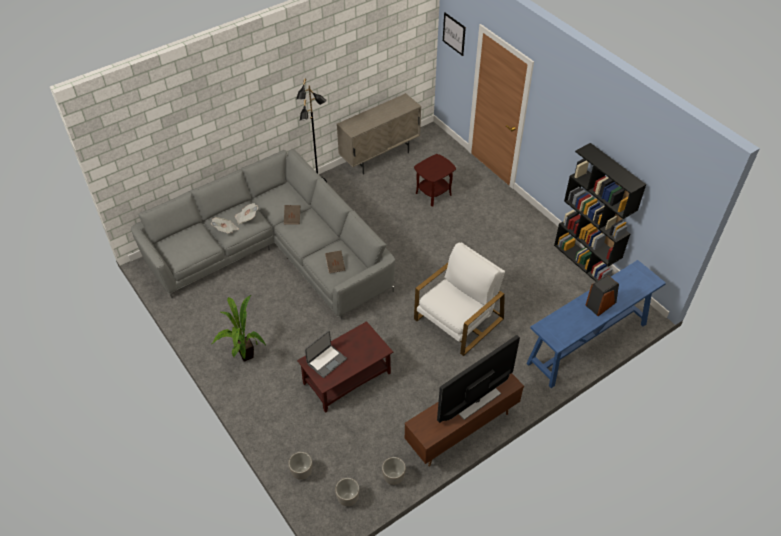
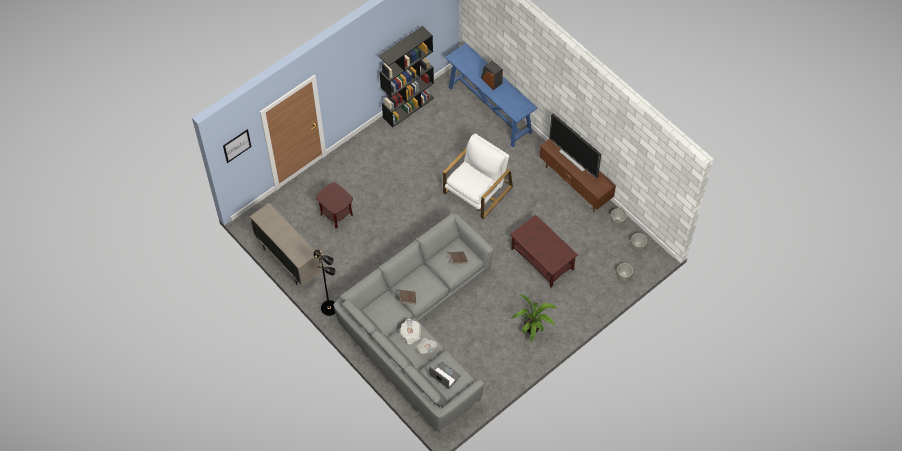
camera: 95 degrees left, 10 degrees up
laptop [305,330,347,378] -> laptop moved to [429,362,461,389]
white armchair [414,242,505,356] -> white armchair turned 90 degrees clockwise [443,133,513,219]

